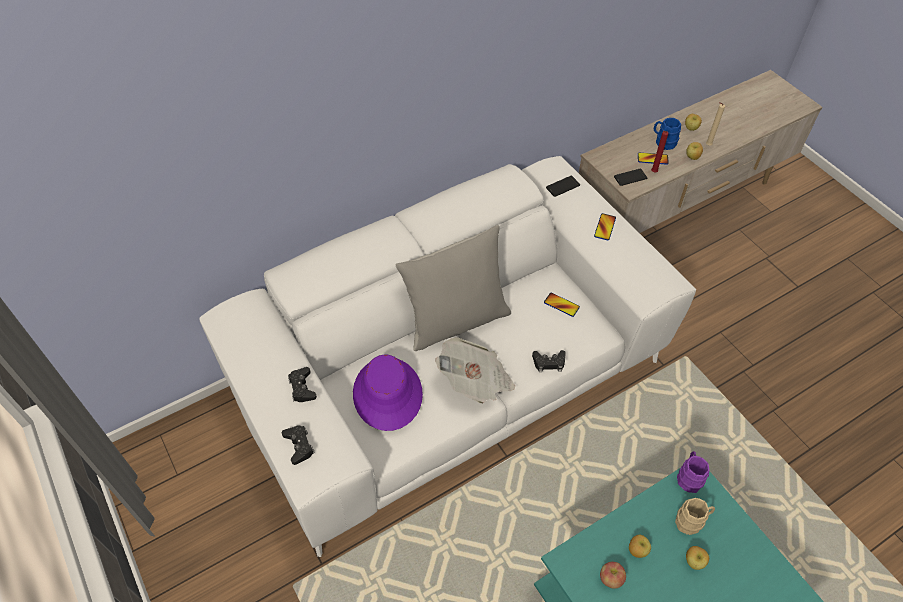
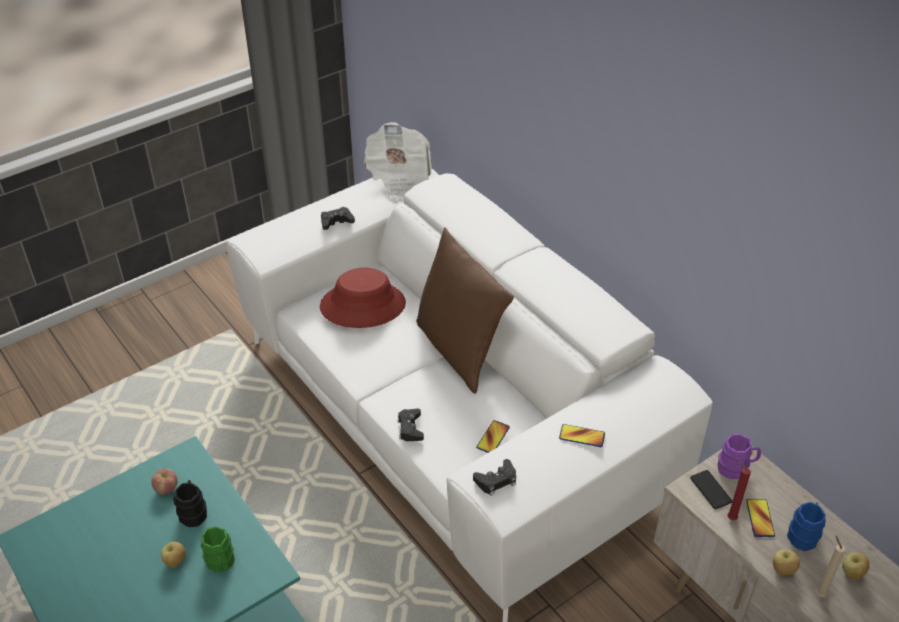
camera: 85 degrees right, 10 degrees down
black game controller [282,425,315,465] -> black game controller moved to [473,459,516,496]
purple hat [353,355,423,431] -> red hat [320,267,406,328]
grey pillow [396,225,511,351] -> brown pillow [416,227,514,394]
newspaper [435,337,515,403] -> newspaper moved to [364,122,432,199]
phone [546,176,580,197] -> none
apple [629,535,651,558] -> black mug [173,480,207,527]
beige mug [675,498,715,535] -> green mug [201,526,235,573]
purple mug [677,451,709,493] -> purple mug moved to [717,434,761,479]

